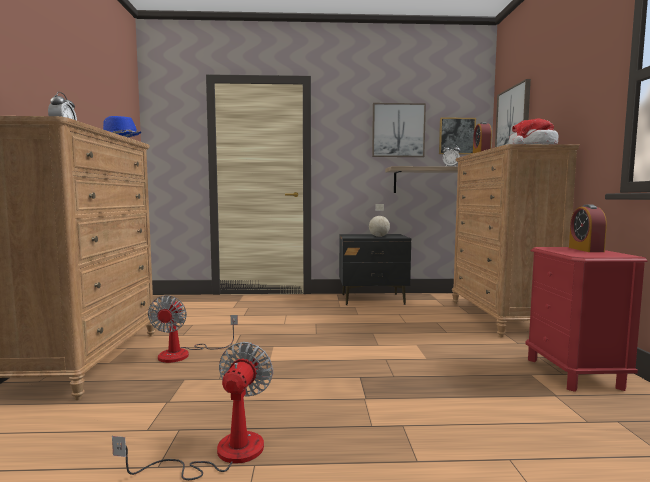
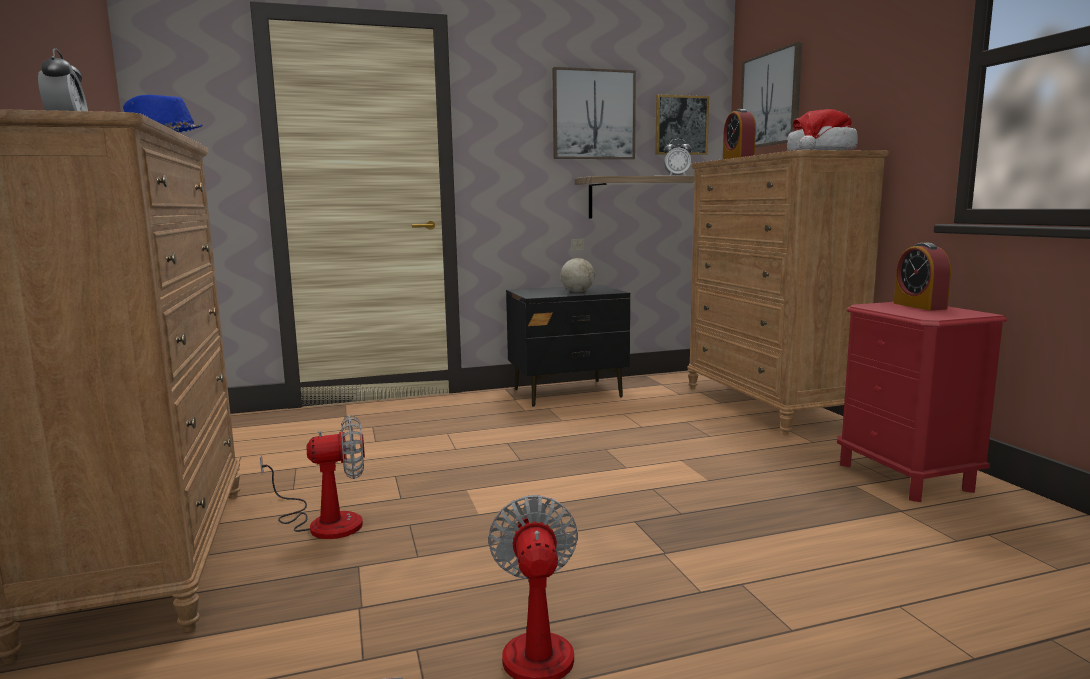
camera: 15 degrees left, 5 degrees up
fan [148,295,238,363] -> fan turned 90 degrees counterclockwise [260,415,365,539]

